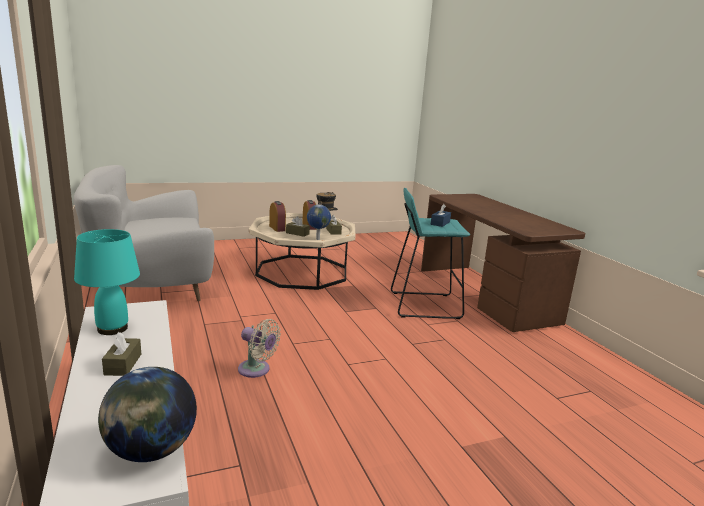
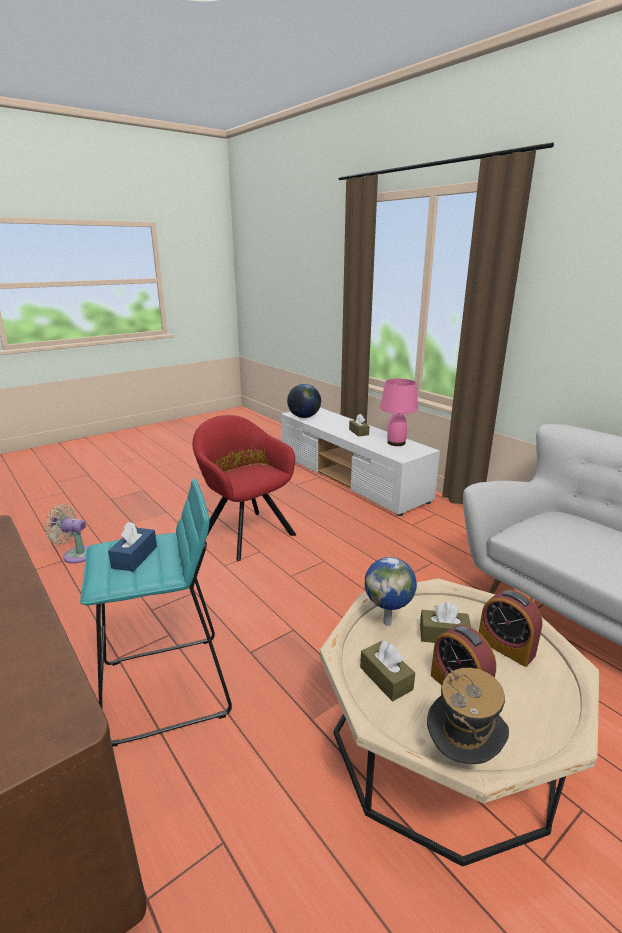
camera: 165 degrees right, 5 degrees up
turquoise table lamp [74,229,140,335] -> pink table lamp [380,379,418,446]
beige fan [238,319,281,378] -> beige fan moved to [45,504,89,564]
none -> red armchair [192,415,296,561]

